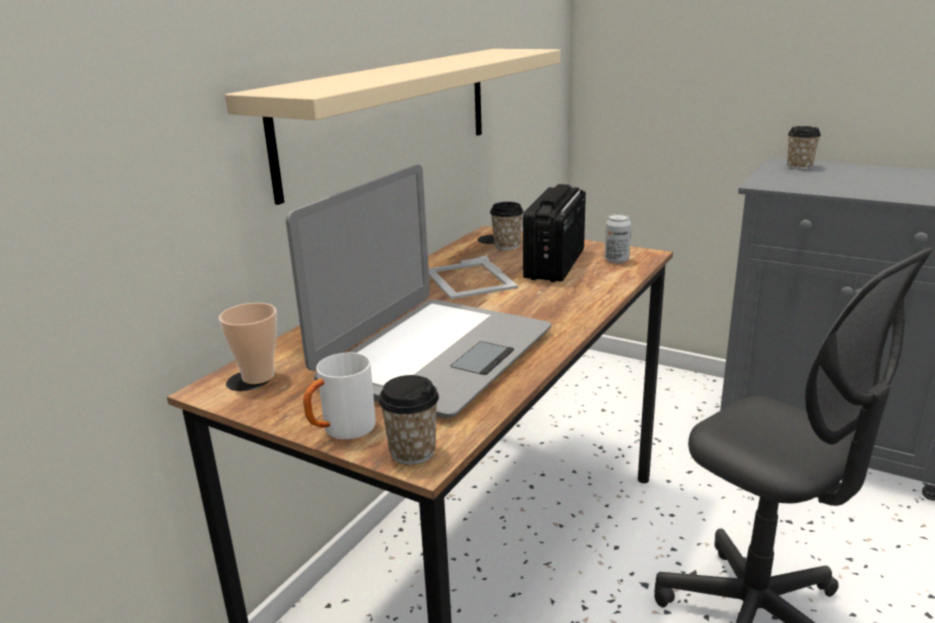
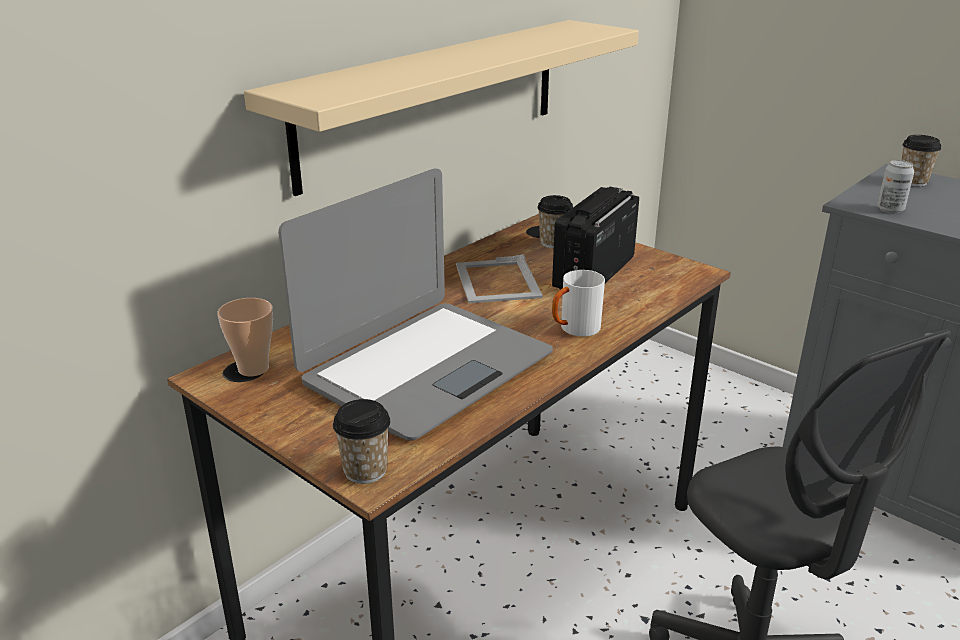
camera: 10 degrees right, 5 degrees up
white mug [303,352,376,439] -> white mug moved to [552,270,605,336]
can [605,214,631,263] -> can moved to [877,160,914,213]

